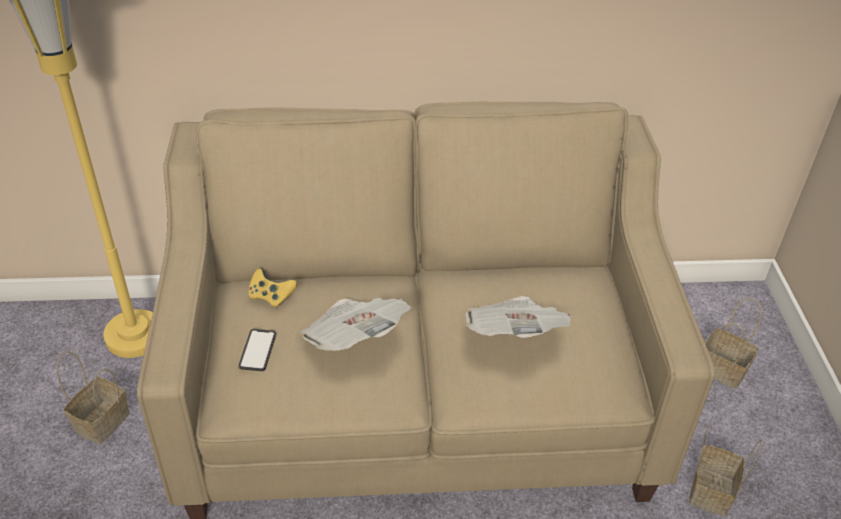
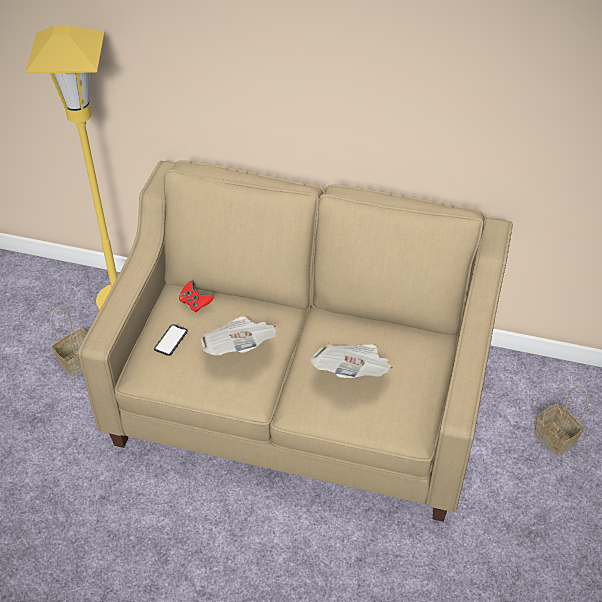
camera: 20 degrees right, 5 degrees up
yellow game controller [248,268,297,308] -> red game controller [179,281,214,312]
basket [689,422,762,516] -> none

